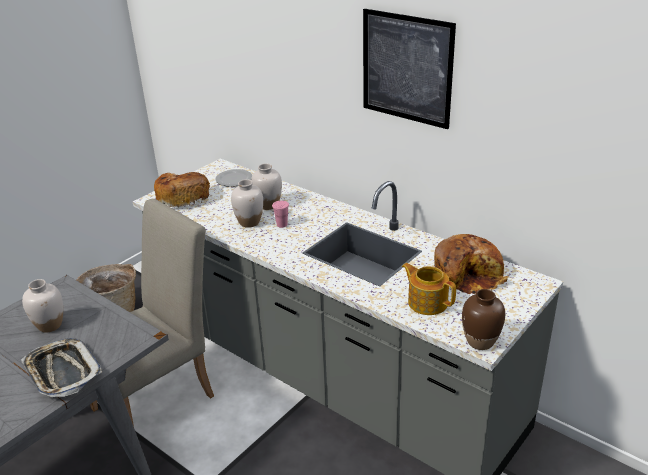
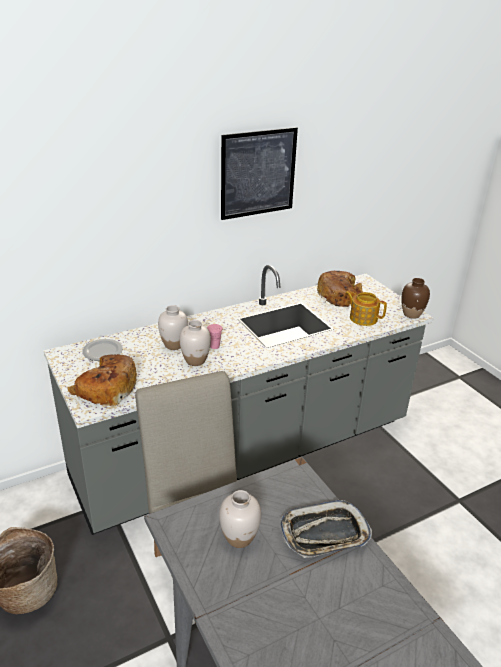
camera: 70 degrees left, 0 degrees up
teapot [402,263,456,315] -> teapot turned 60 degrees clockwise [346,290,387,326]

